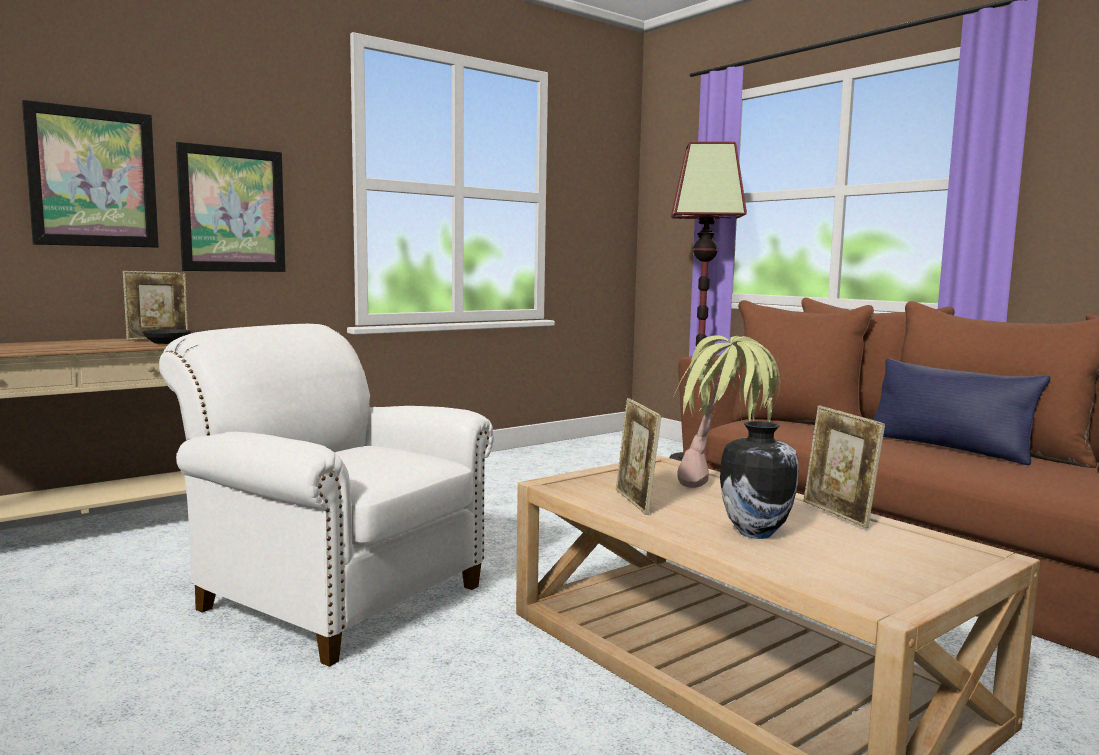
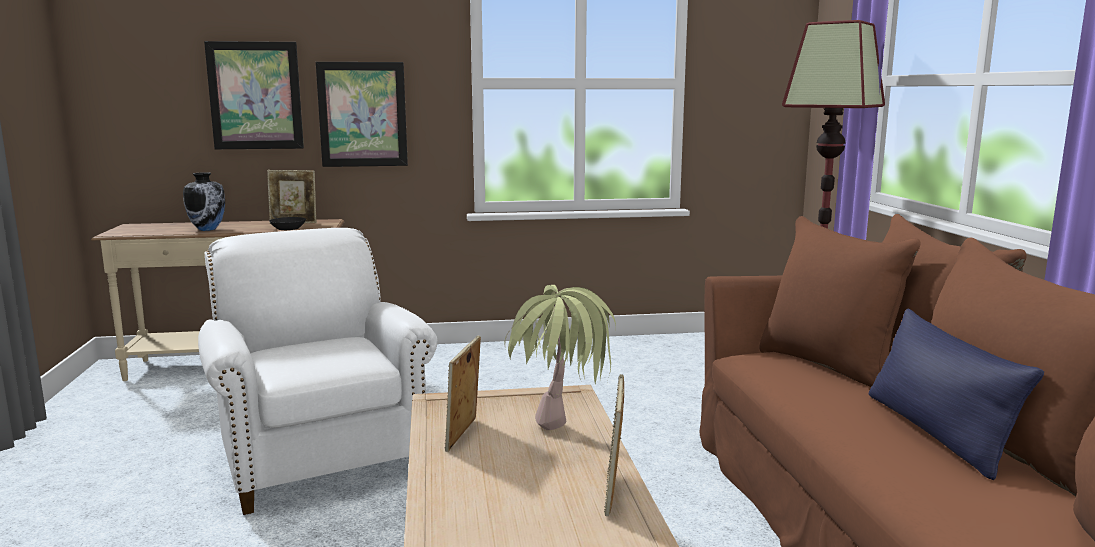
camera: 30 degrees right, 5 degrees up
vase [720,421,799,539] -> vase moved to [183,172,225,231]

